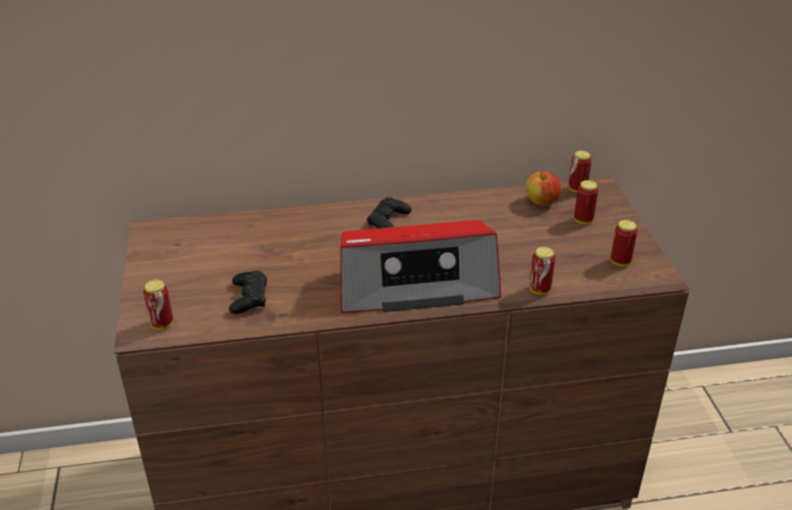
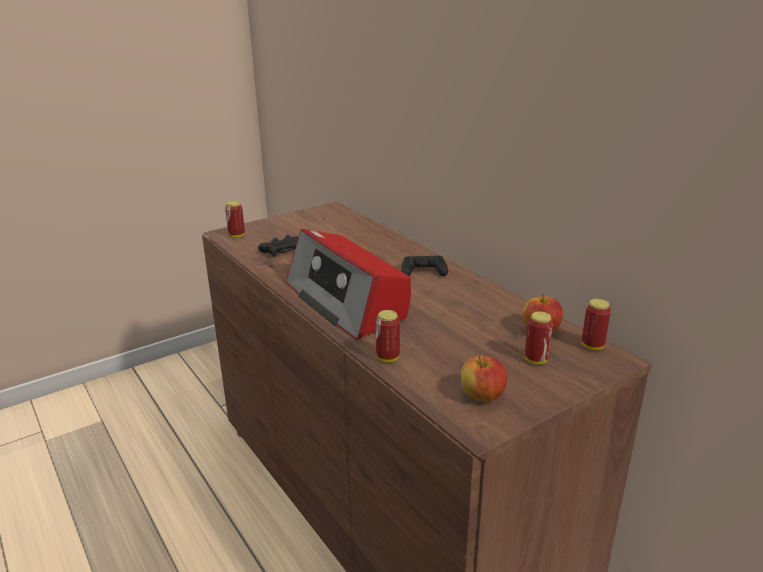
camera: 65 degrees right, 10 degrees down
can [611,220,638,266] -> apple [461,356,507,402]

